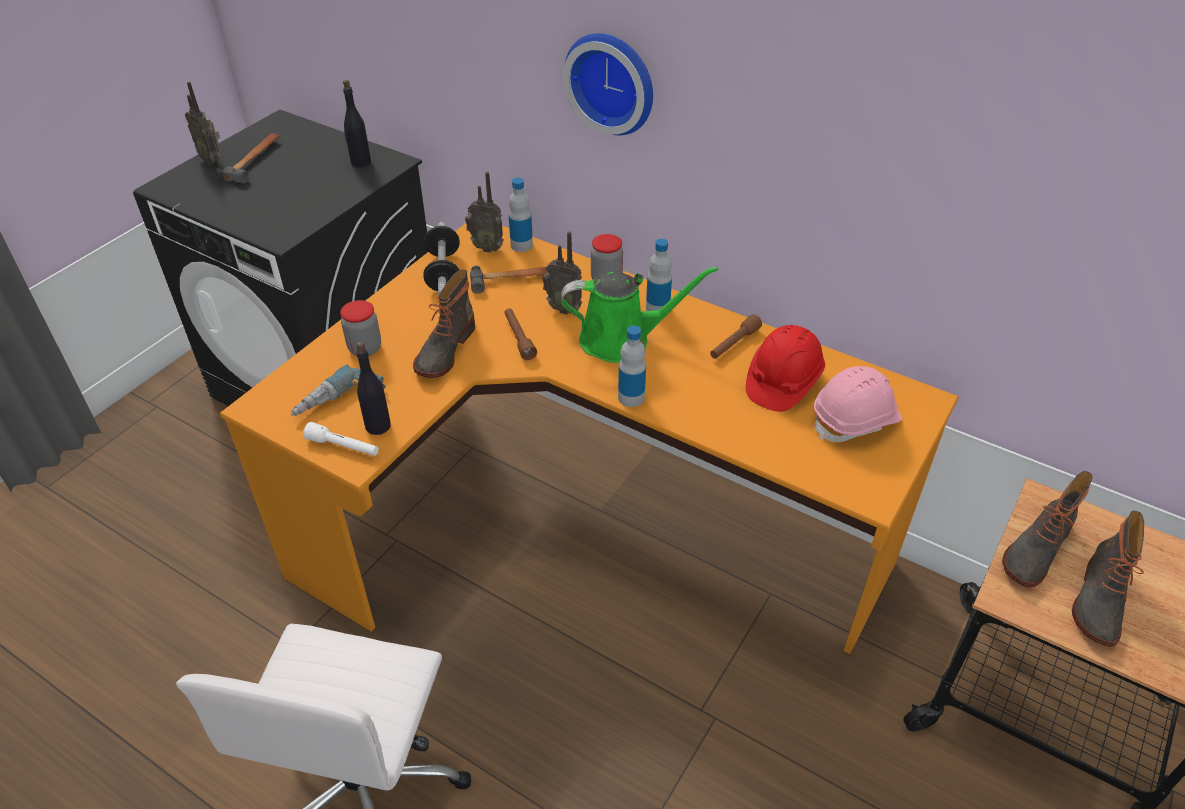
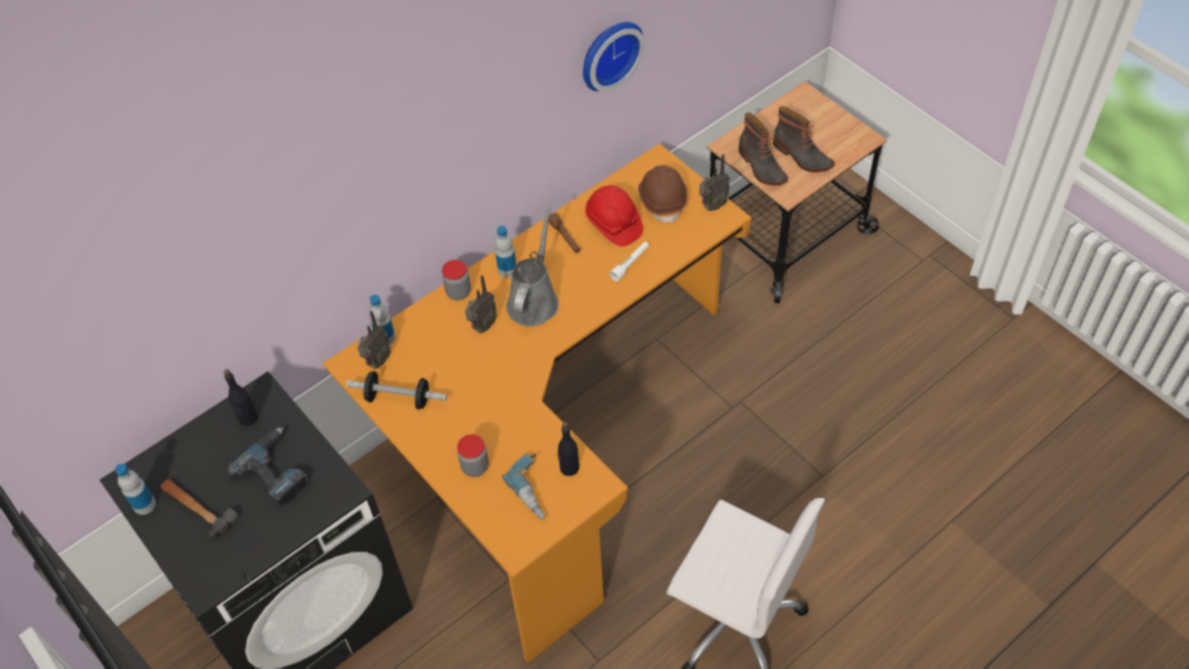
camera: 70 degrees left, 10 degrees up
radio [185,82,222,165] -> radio moved to [699,154,730,211]
white flashlight [303,422,379,456] -> white flashlight moved to [609,242,649,281]
boot [413,269,475,378] -> none
hammer [470,266,547,294] -> none
brown flashlight [504,308,537,360] -> none
green watering can [561,266,718,363] -> grey watering can [506,206,559,327]
wall clock [563,33,653,135] -> wall clock moved to [583,22,645,92]
bottle [618,326,646,407] -> bottle moved to [115,463,156,515]
pink hard hat [814,366,902,442] -> brown hard hat [638,165,688,223]
none -> power drill [227,427,309,507]

